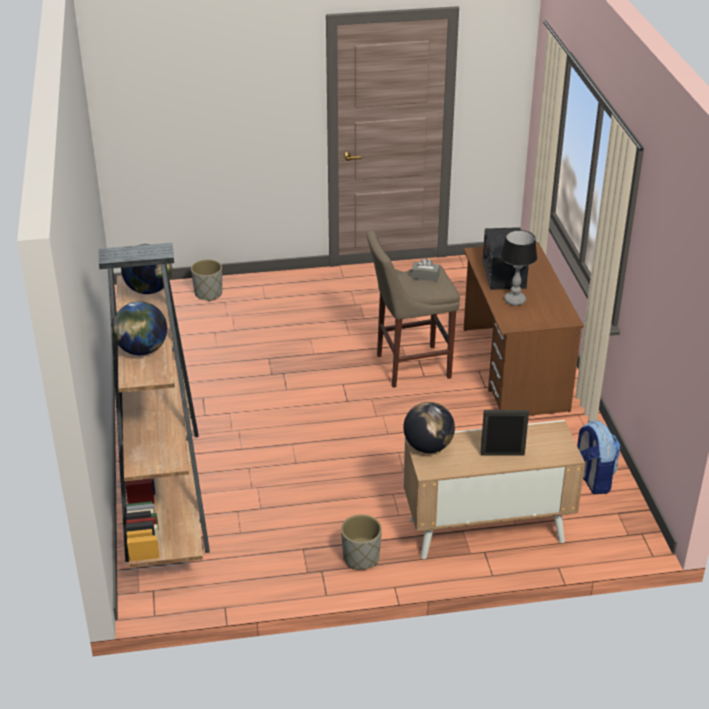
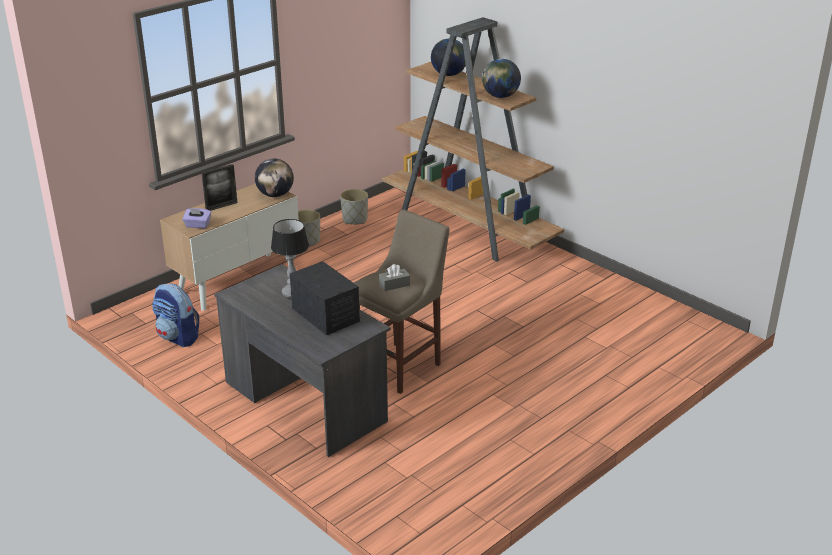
camera: 145 degrees right, 5 degrees down
grey planter [191,259,222,301] -> grey planter moved to [340,189,368,225]
brown desk [463,242,584,416] -> grey desk [214,264,391,457]
none -> purple tissue box [182,208,211,229]

